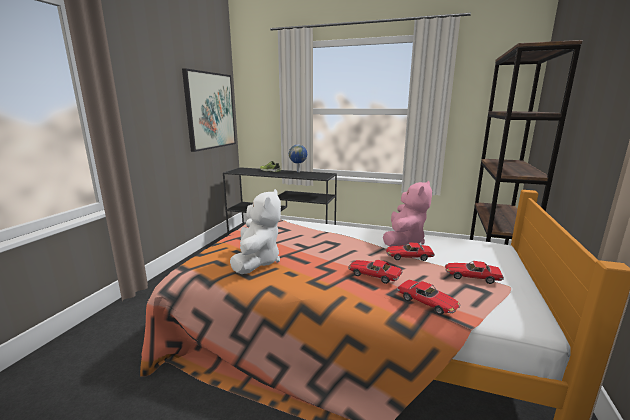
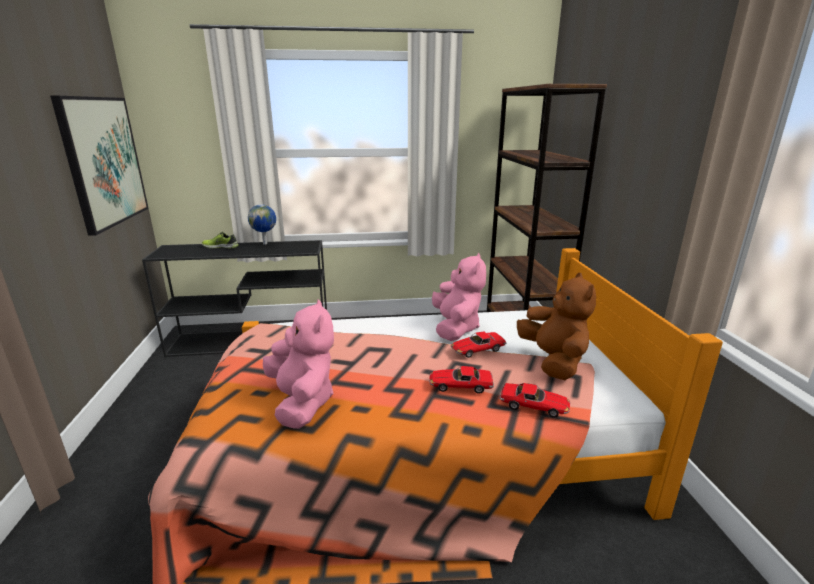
camera: 25 degrees left, 5 degrees up
white plush toy [230,189,281,274] -> pink plush toy [263,299,334,429]
toy car [445,261,504,284] -> brown plush toy [517,273,596,380]

